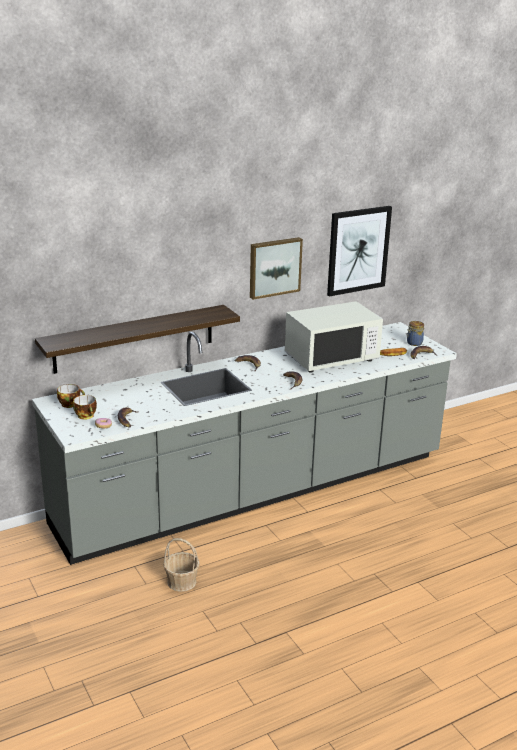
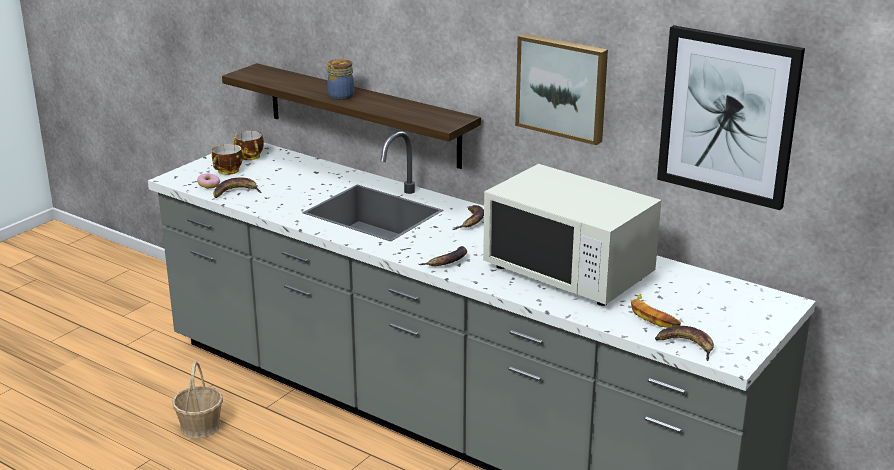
camera: 65 degrees right, 0 degrees up
jar [406,321,424,346] -> jar moved to [327,59,354,100]

